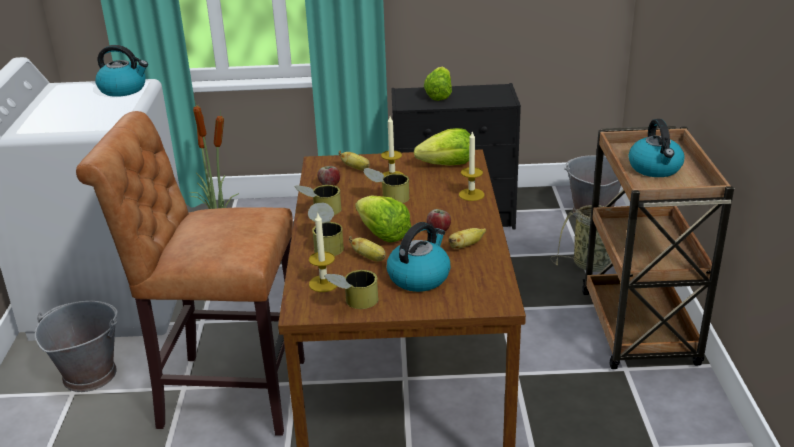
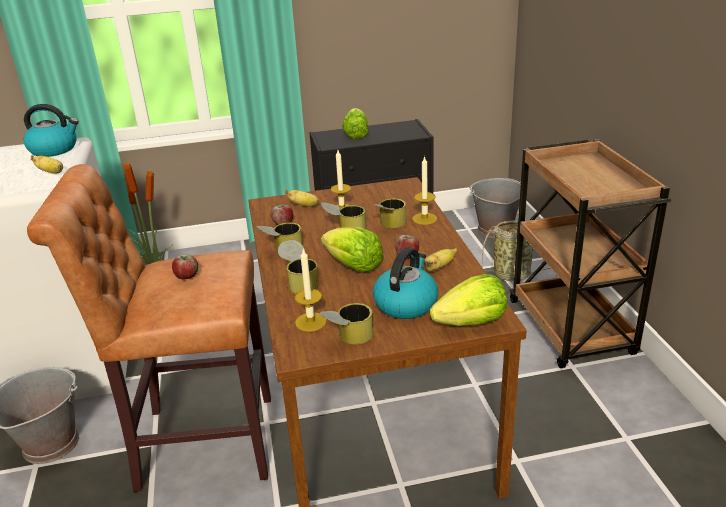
camera: 10 degrees left, 0 degrees up
banana [349,236,386,261] -> banana moved to [31,155,63,174]
lettuce [414,128,471,166] -> lettuce moved to [430,274,507,326]
kettle [629,119,684,177] -> none
none -> apple [172,254,198,279]
none -> can [372,198,406,228]

